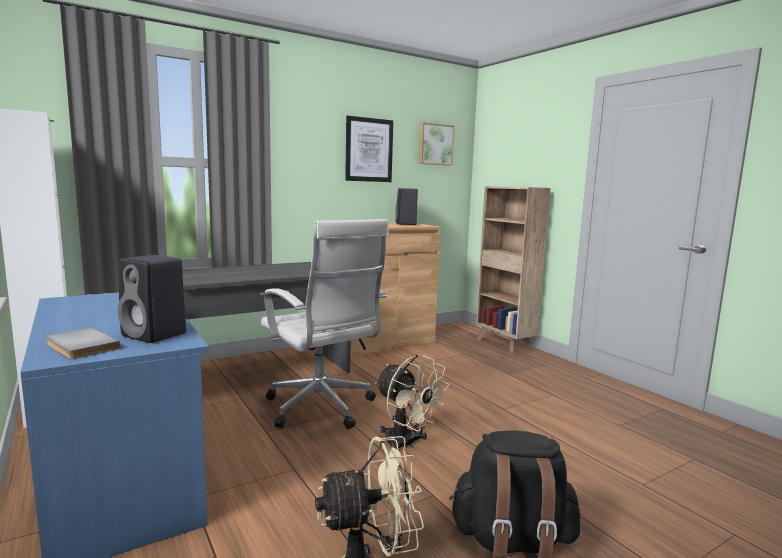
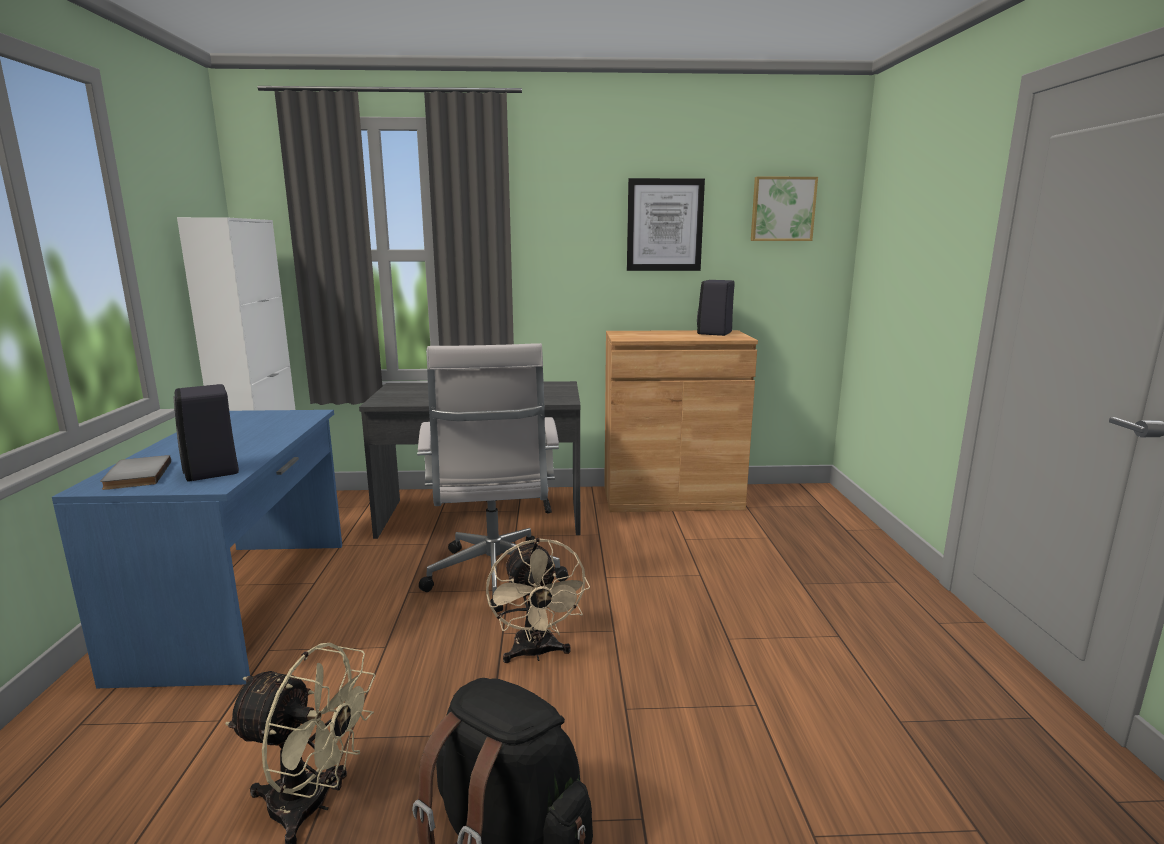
camera: 30 degrees right, 5 degrees up
brown bookcase [476,186,551,354] -> none

